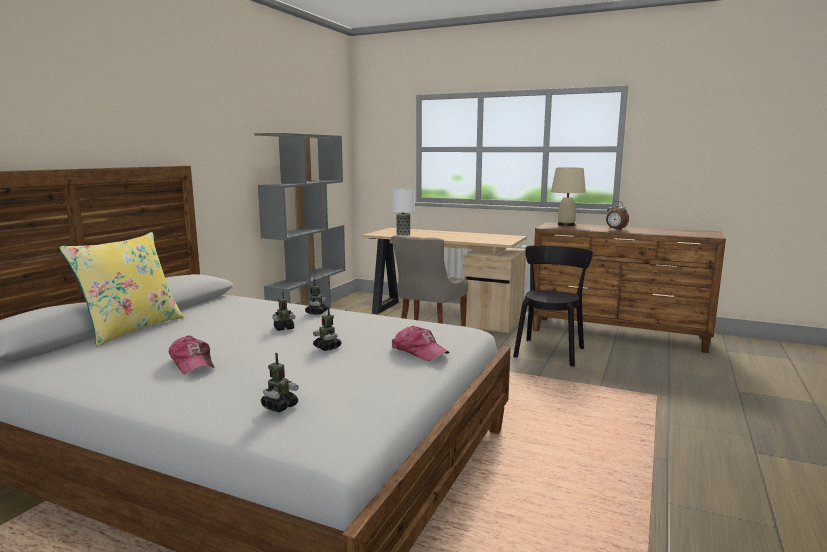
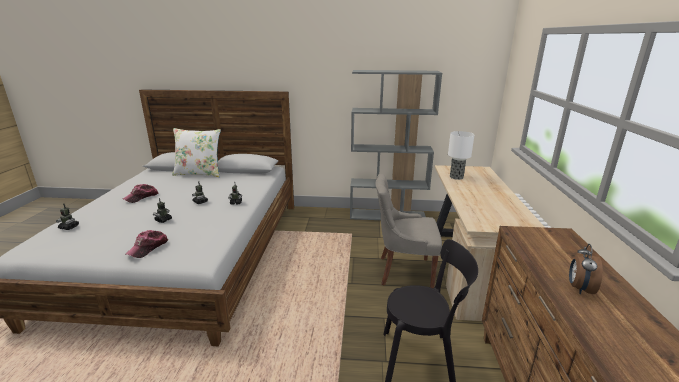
camera: 70 degrees right, 10 degrees up
yellow pillow [59,232,184,347] -> white pillow [172,128,221,177]
beige table lamp [551,167,586,226] -> none

